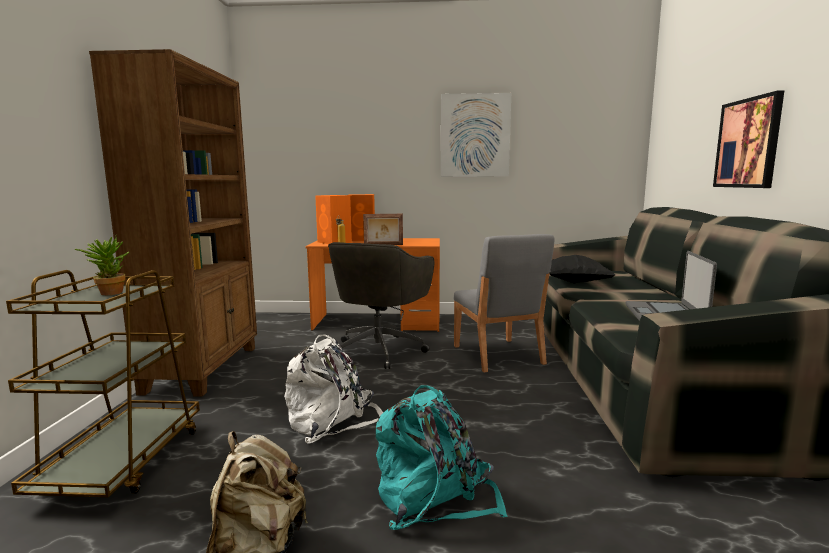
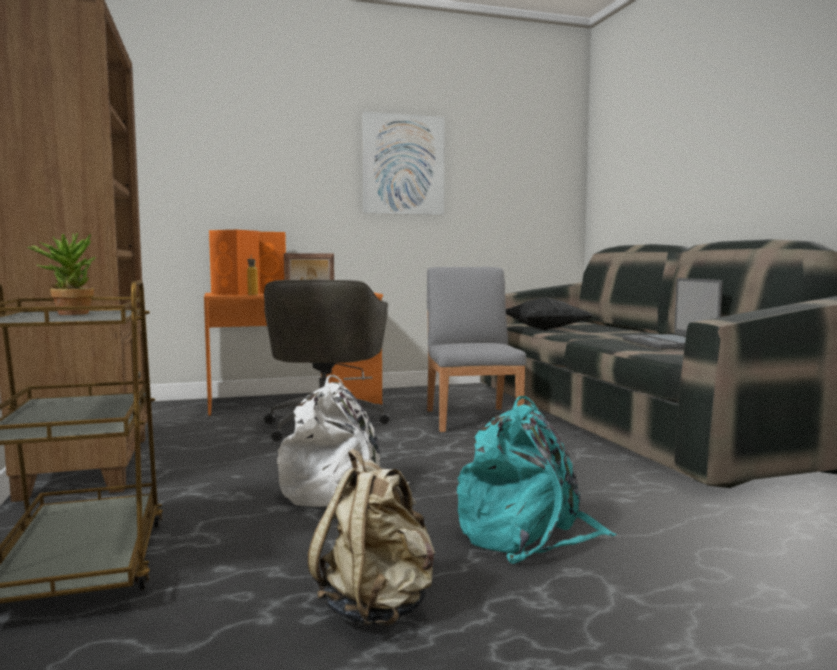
camera: 20 degrees left, 5 degrees down
grey chair [454,234,555,372] -> grey chair turned 150 degrees counterclockwise [427,267,526,432]
picture [713,90,785,188] -> none

